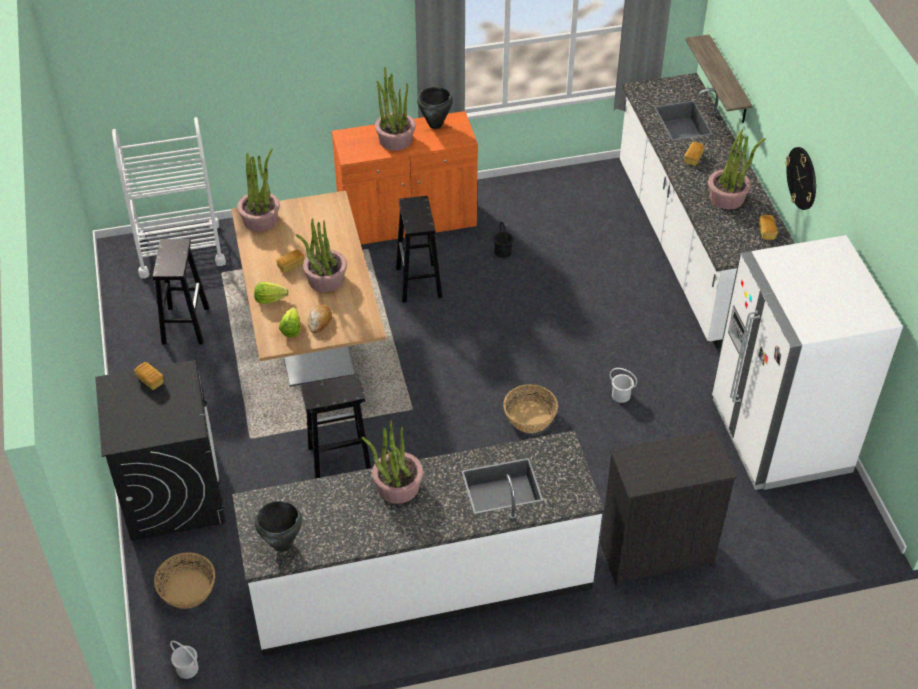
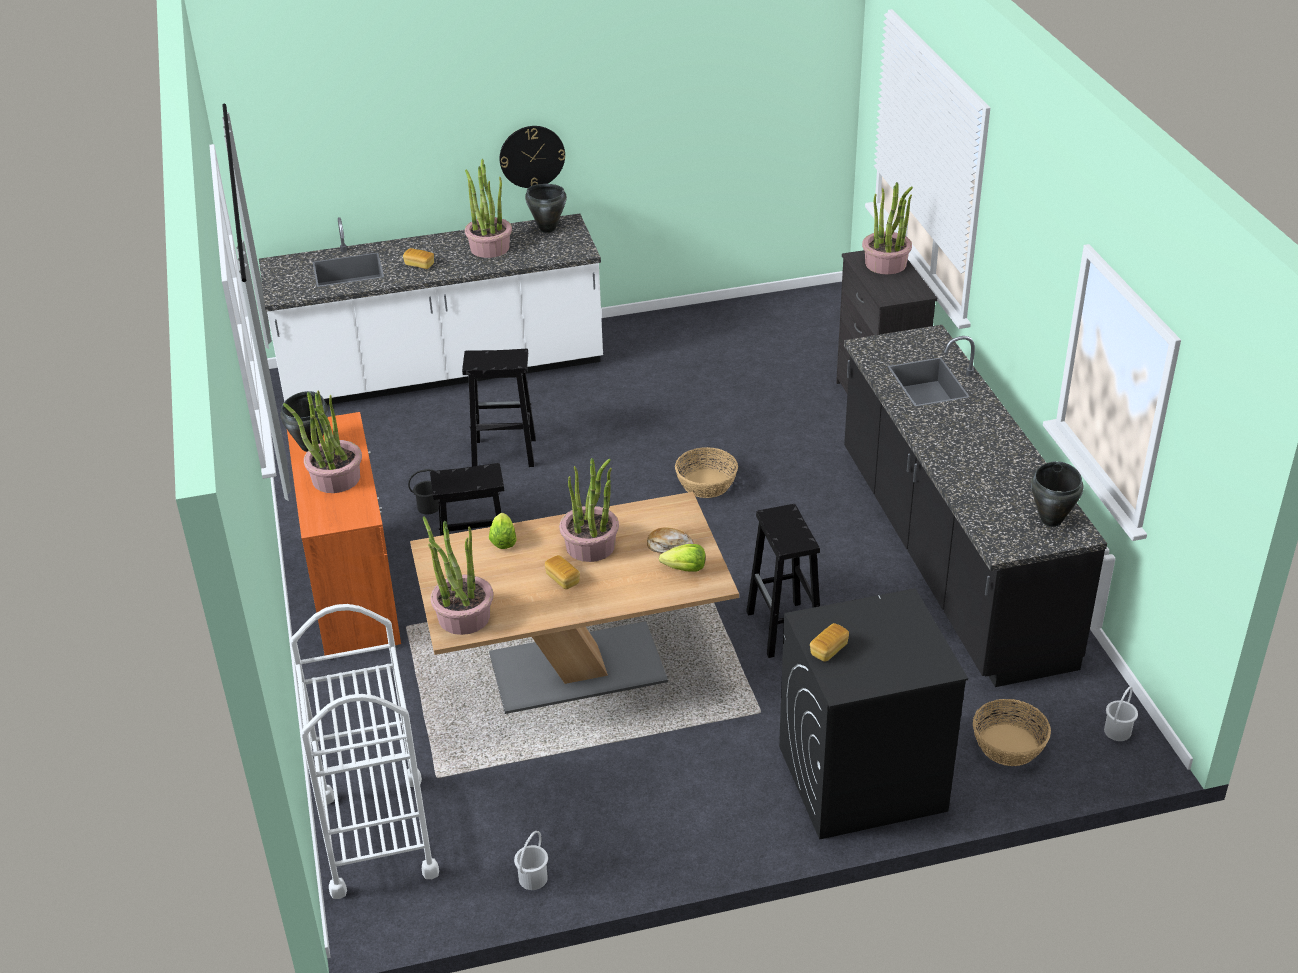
camera: 90 degrees left, 10 degrees down
black stool [153,239,209,345] -> black stool moved to [462,349,536,467]
white counter [232,430,604,656] -> black counter [844,325,1107,687]
lettuce [254,282,289,304] -> lettuce moved to [489,513,516,549]
potted plant [361,421,423,504] -> potted plant moved to [862,182,913,274]
white bucket [610,368,637,403] -> white bucket moved to [514,831,548,890]
shelf [685,34,753,123] -> none
white fridge [712,235,903,490] -> none
bread [759,215,778,240] -> black cooking pot [525,184,567,233]

